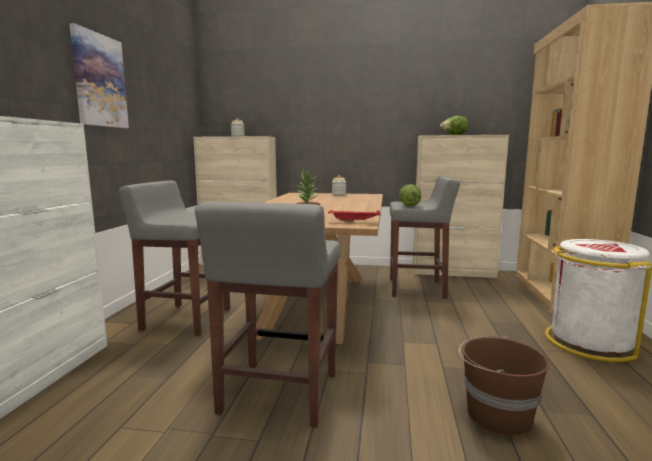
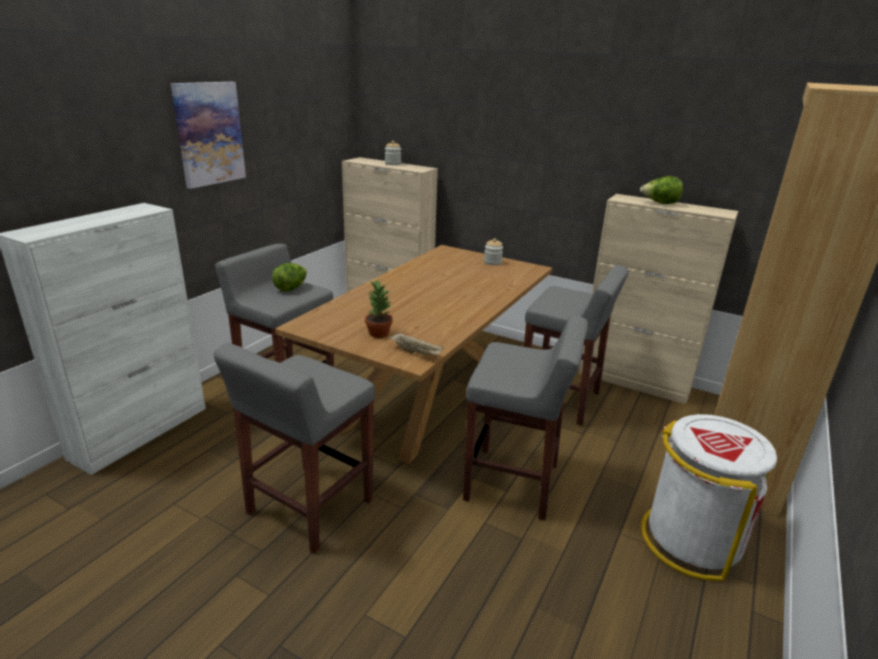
camera: 20 degrees right, 15 degrees up
red tray [328,210,381,223] -> beige tray [390,332,444,355]
lettuce [399,184,421,206] -> lettuce moved to [272,263,307,291]
brown bucket [459,336,549,436] -> none
none -> grey stool [463,315,588,520]

